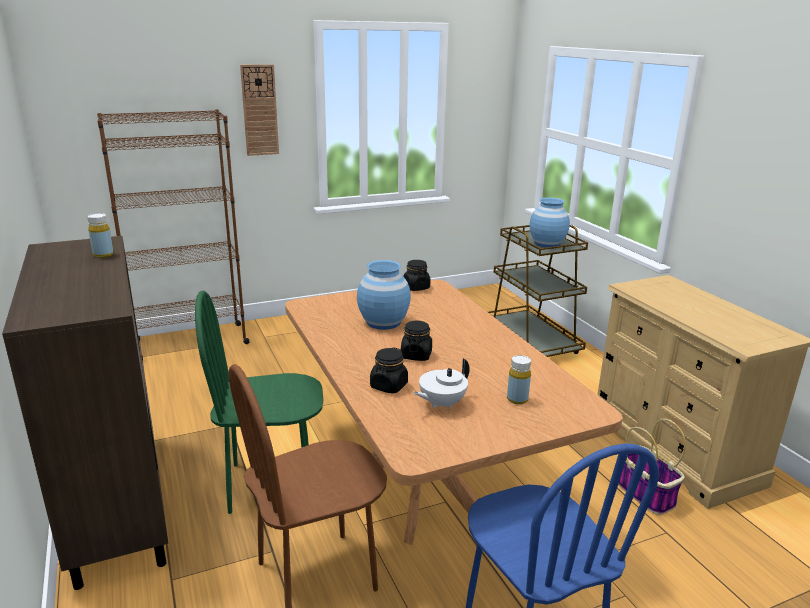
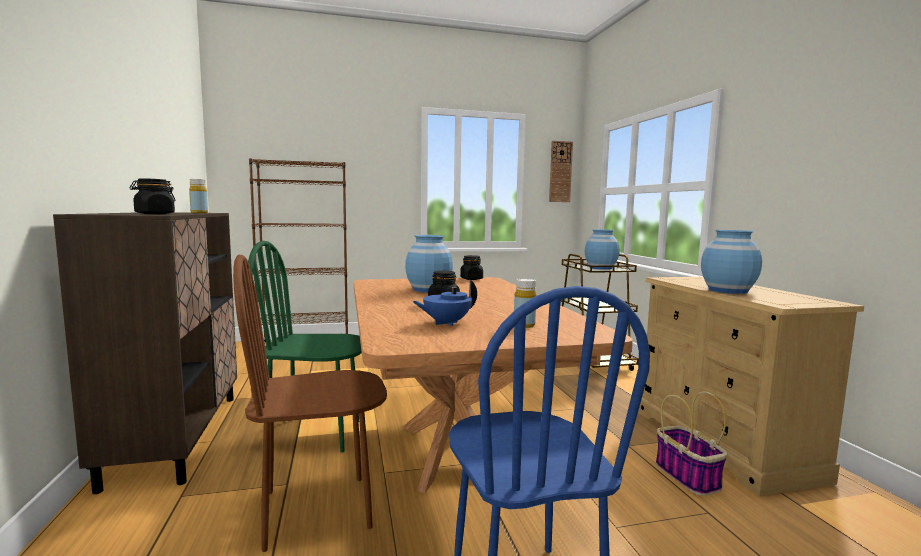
camera: 10 degrees right, 15 degrees down
wall clock [240,64,279,156] -> wall clock moved to [549,141,573,202]
black jar [370,347,408,394] -> black jar moved to [130,178,176,214]
white teapot [414,359,470,408] -> blue teapot [412,280,477,326]
none -> blue vase [701,230,762,294]

